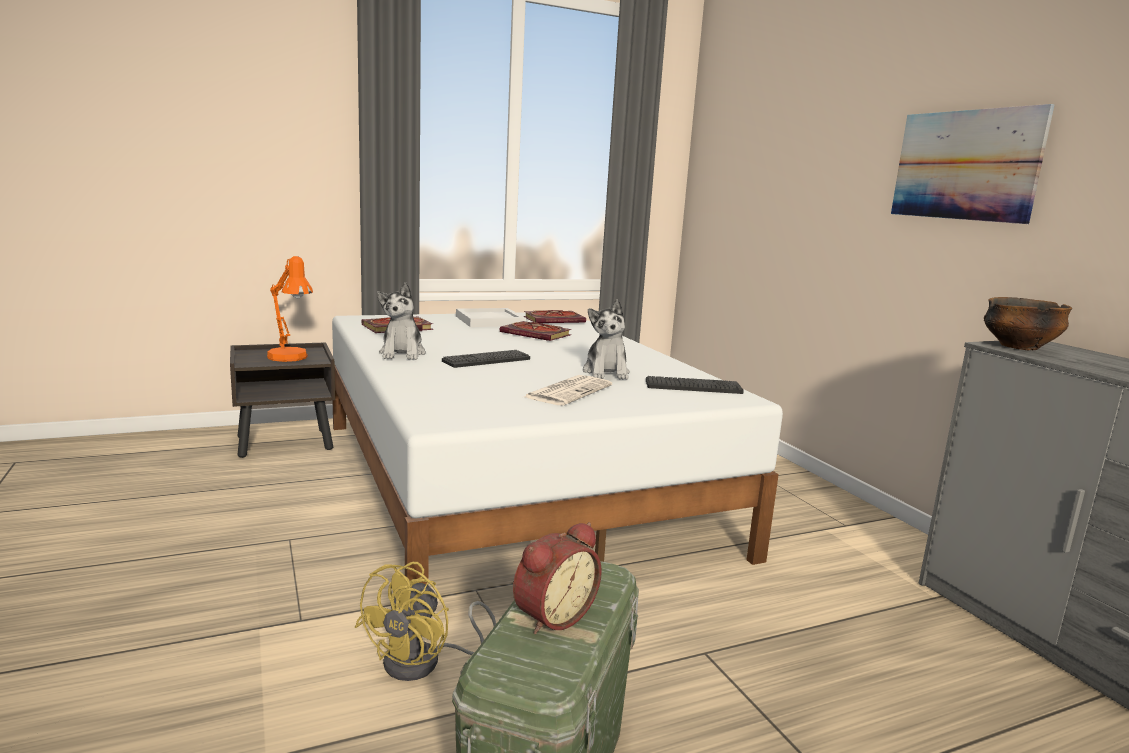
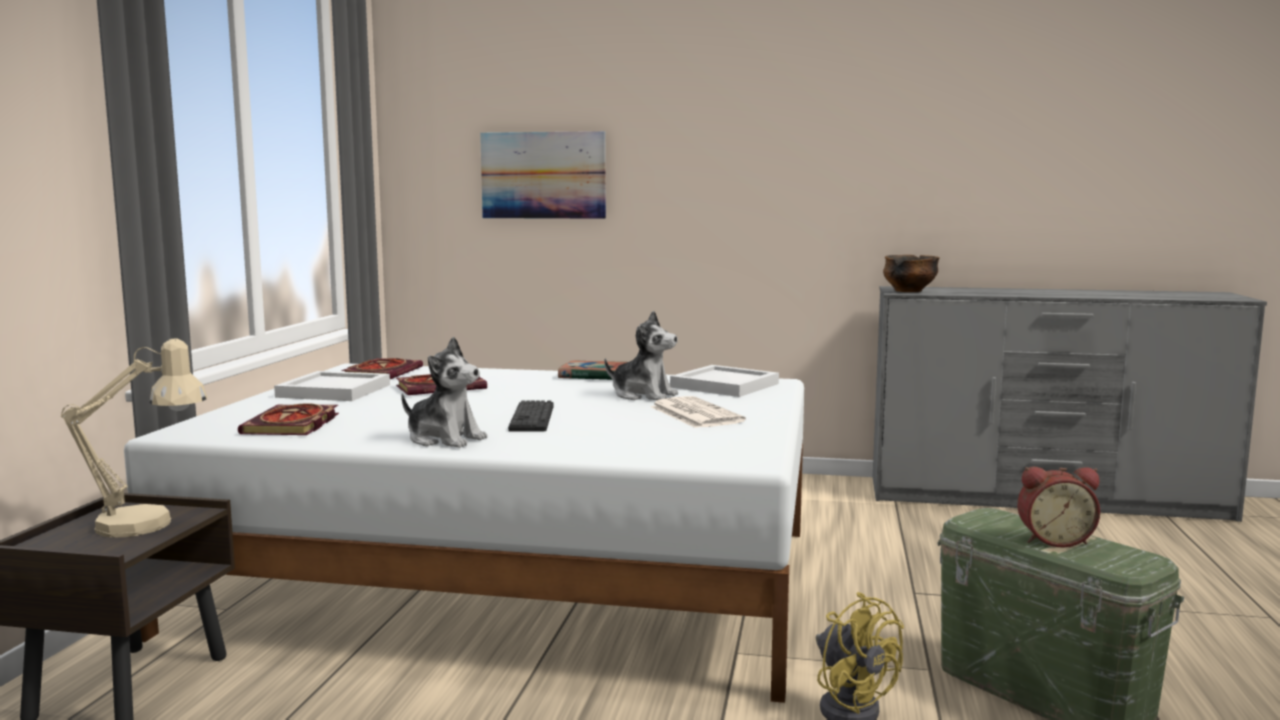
camera: 55 degrees left, 5 degrees down
orange table lamp [267,256,313,362] -> beige table lamp [61,338,207,537]
alarm clock [513,522,602,634] -> alarm clock turned 105 degrees clockwise [1017,466,1100,547]
keyboard [646,376,744,394] -> white tray [670,365,779,397]
picture [891,104,1055,224] -> picture moved to [480,131,606,219]
none -> book [558,360,627,380]

